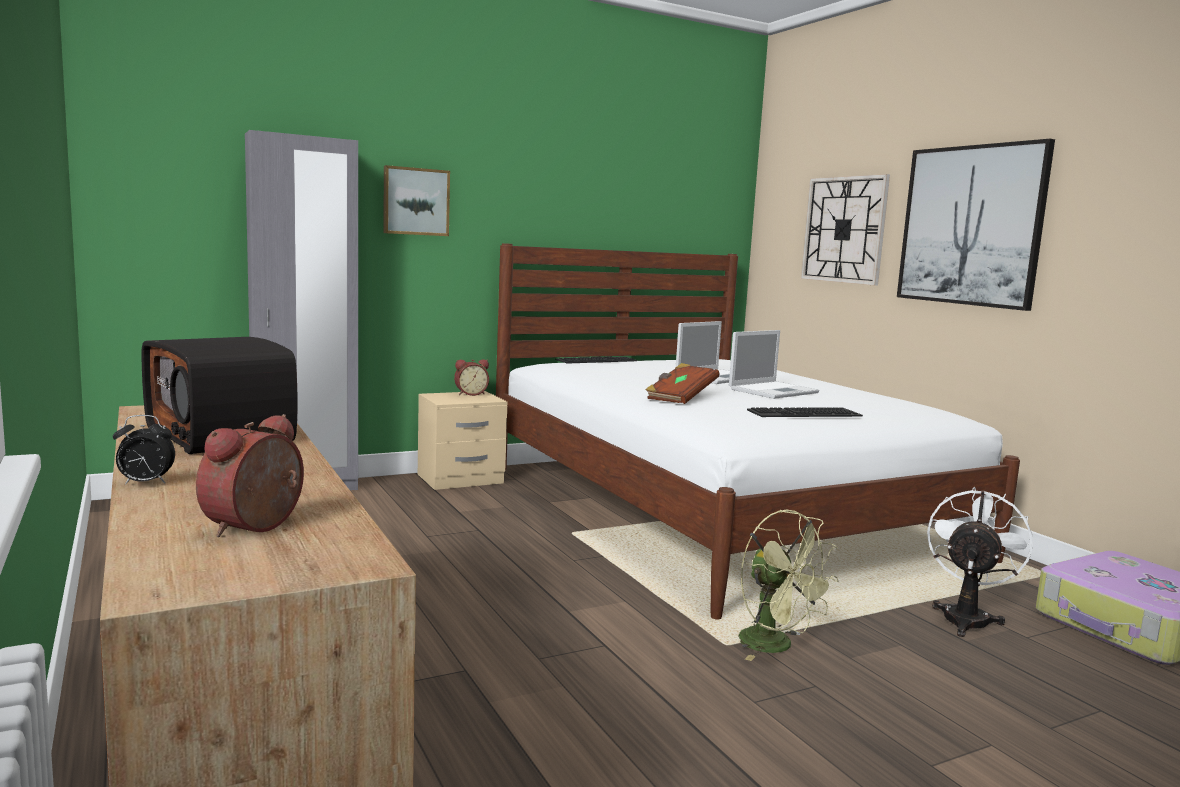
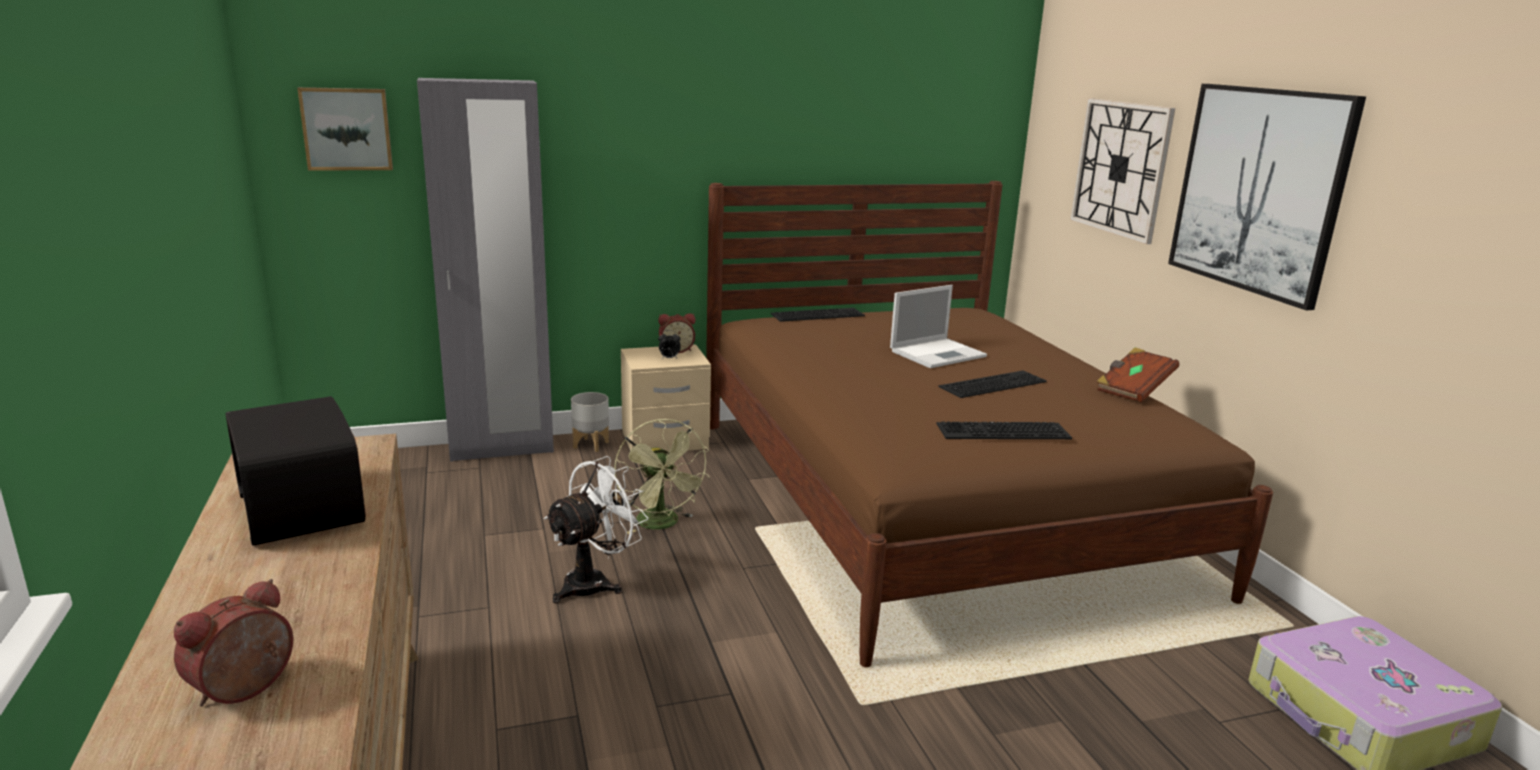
camera: 10 degrees right, 10 degrees up
alarm clock [113,415,175,485] -> alarm clock moved to [658,330,681,359]
picture [383,165,450,236] -> picture moved to [297,87,393,171]
white bed [496,243,1020,619] -> brown bed [706,181,1273,667]
brown book [646,363,719,404] -> brown book moved to [1096,347,1179,402]
laptop [729,330,819,399] -> keyboard [938,371,1047,398]
green fan [738,510,839,661] -> green fan moved to [614,419,710,534]
white fan [927,487,1033,637] -> white fan moved to [544,456,648,604]
none -> grey planter [571,392,609,452]

